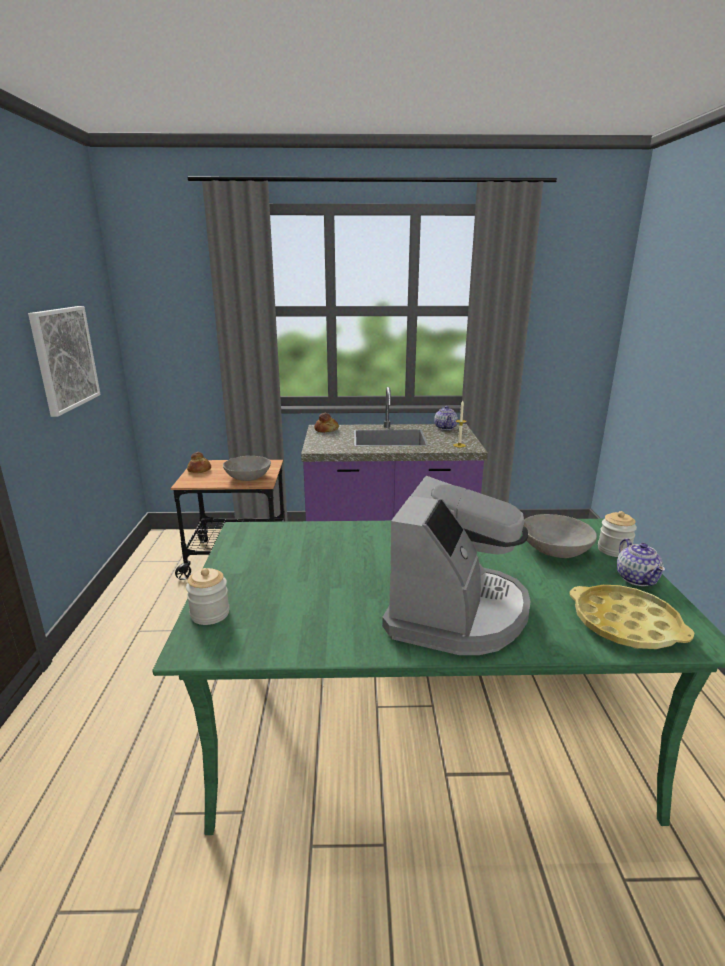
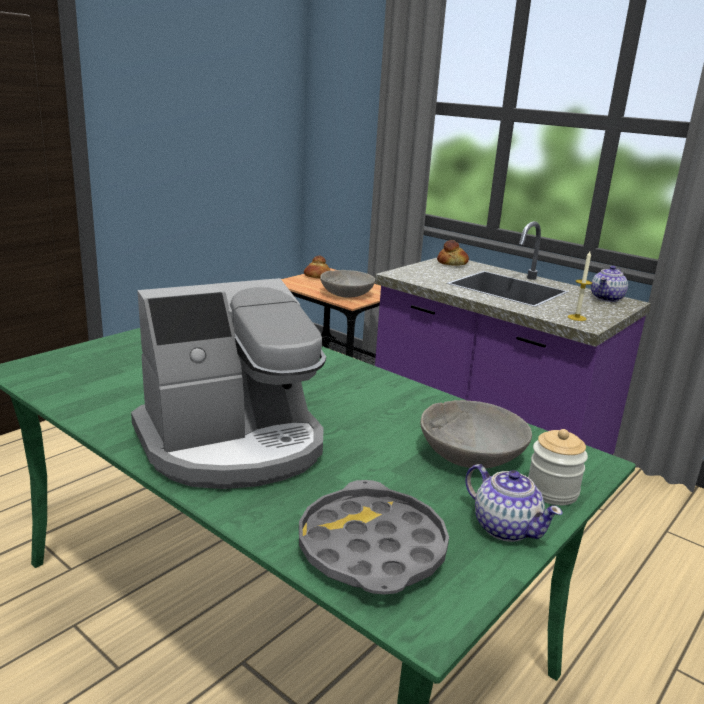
camera: 40 degrees right, 0 degrees up
picture [28,306,101,417] -> none
jar [186,568,230,625] -> none
yellow tray [569,585,694,649] -> grey tray [299,480,449,595]
teapot [617,538,666,586] -> teapot turned 75 degrees counterclockwise [465,464,562,542]

